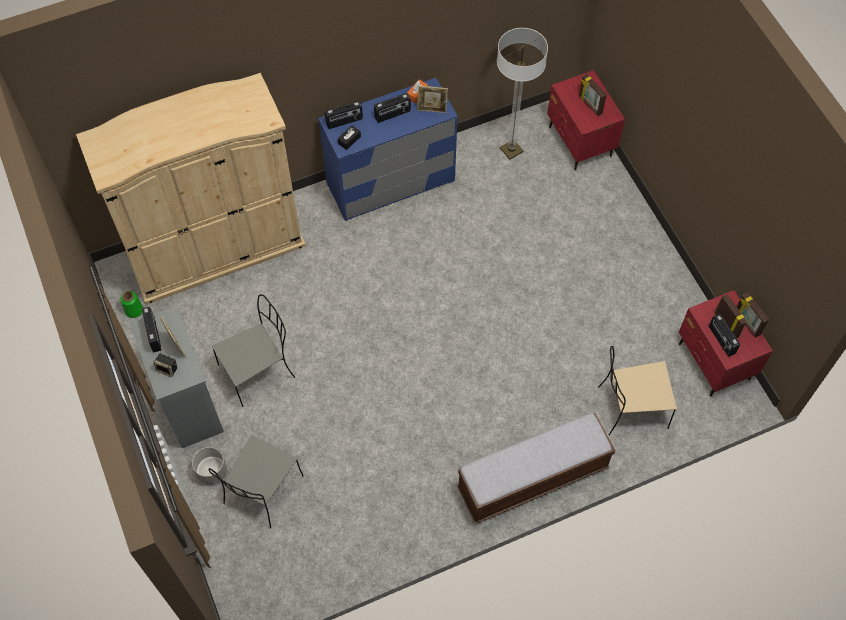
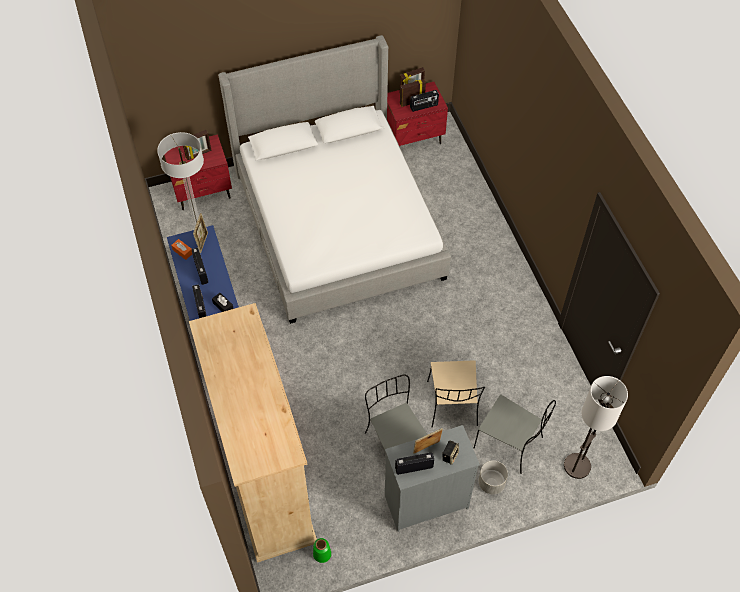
camera: 85 degrees left, 5 degrees down
bench [457,413,616,524] -> none
beige chair [598,346,677,435] -> beige chair moved to [427,360,485,427]
none -> bed [218,35,451,324]
none -> floor lamp [564,376,628,479]

